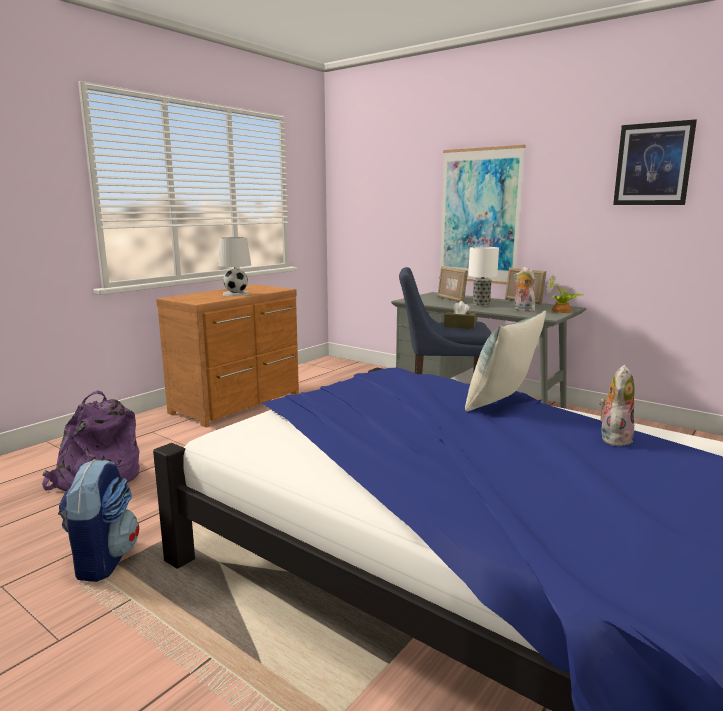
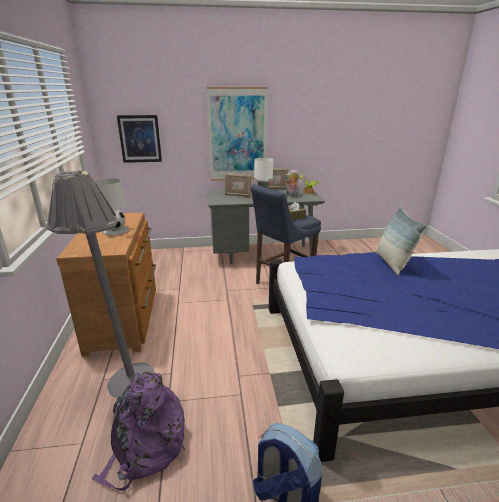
camera: 45 degrees left, 10 degrees up
plush toy [599,365,635,446] -> none
picture [613,119,697,205] -> picture moved to [117,115,162,163]
none -> grey floor lamp [46,169,155,398]

